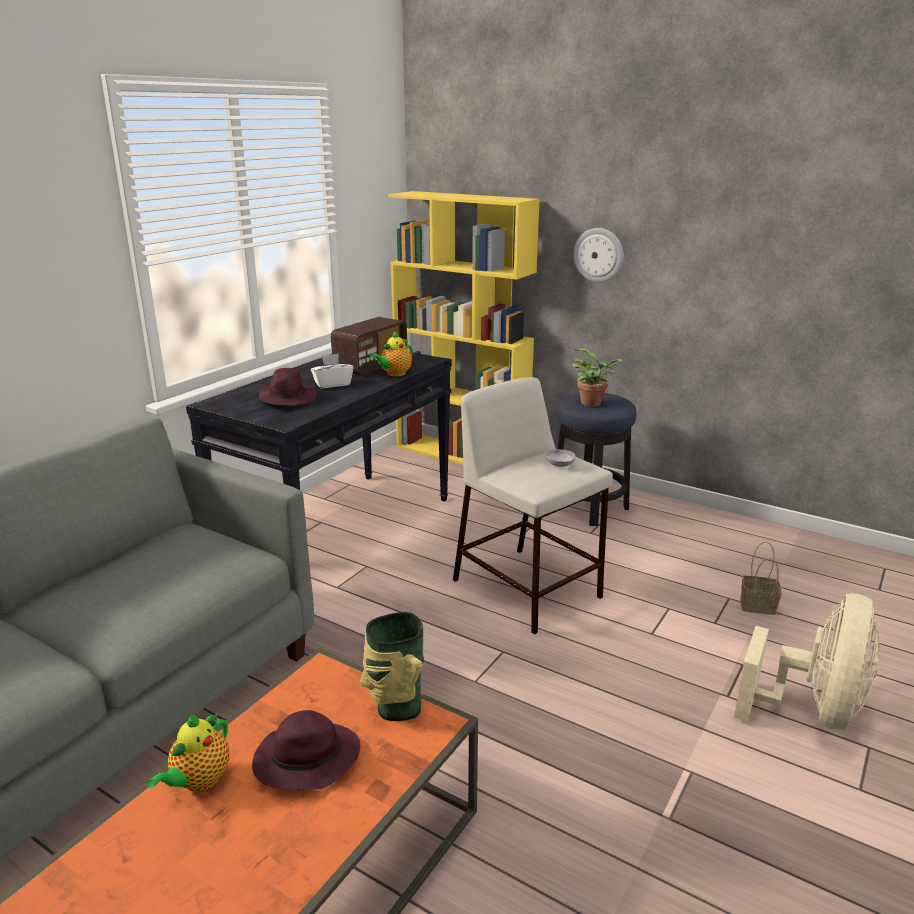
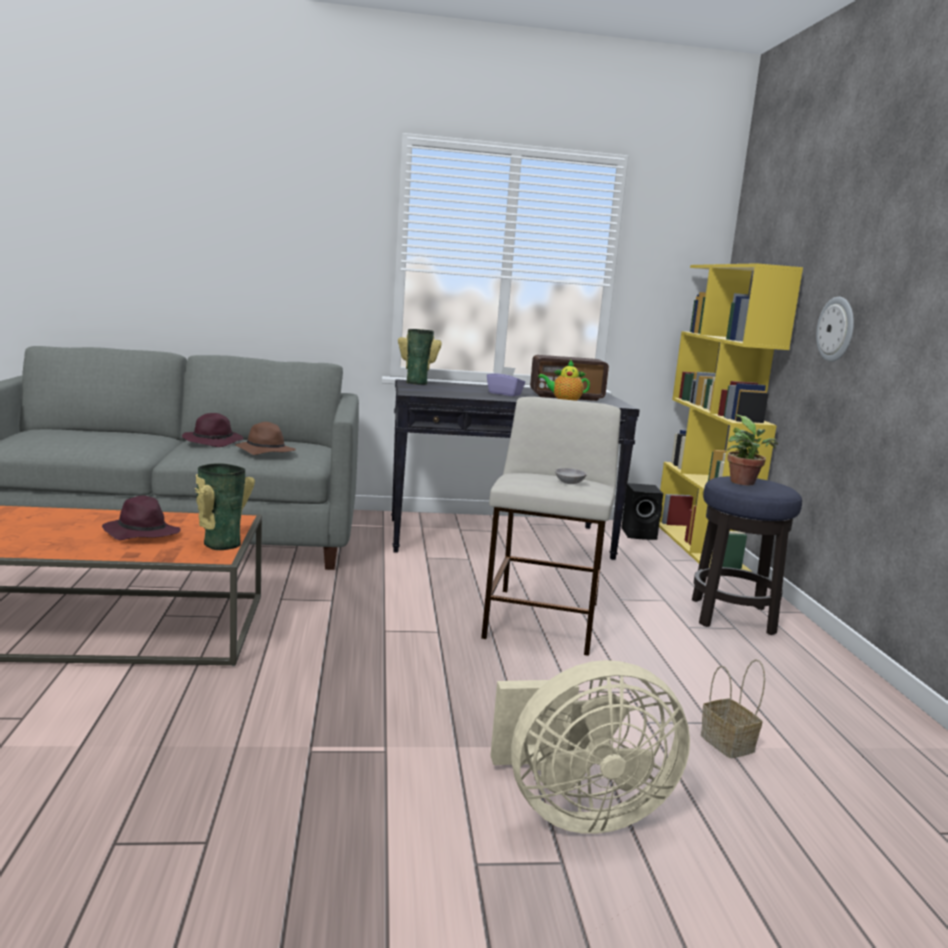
camera: 50 degrees right, 10 degrees down
teapot [147,714,230,792] -> none
purple hat [258,368,317,406] -> purple hat moved to [182,413,244,447]
white tissue box [311,354,354,389] -> purple tissue box [487,367,526,396]
none -> brown hat [235,422,296,455]
none -> vase [398,329,442,385]
none -> black speaker [621,483,663,540]

